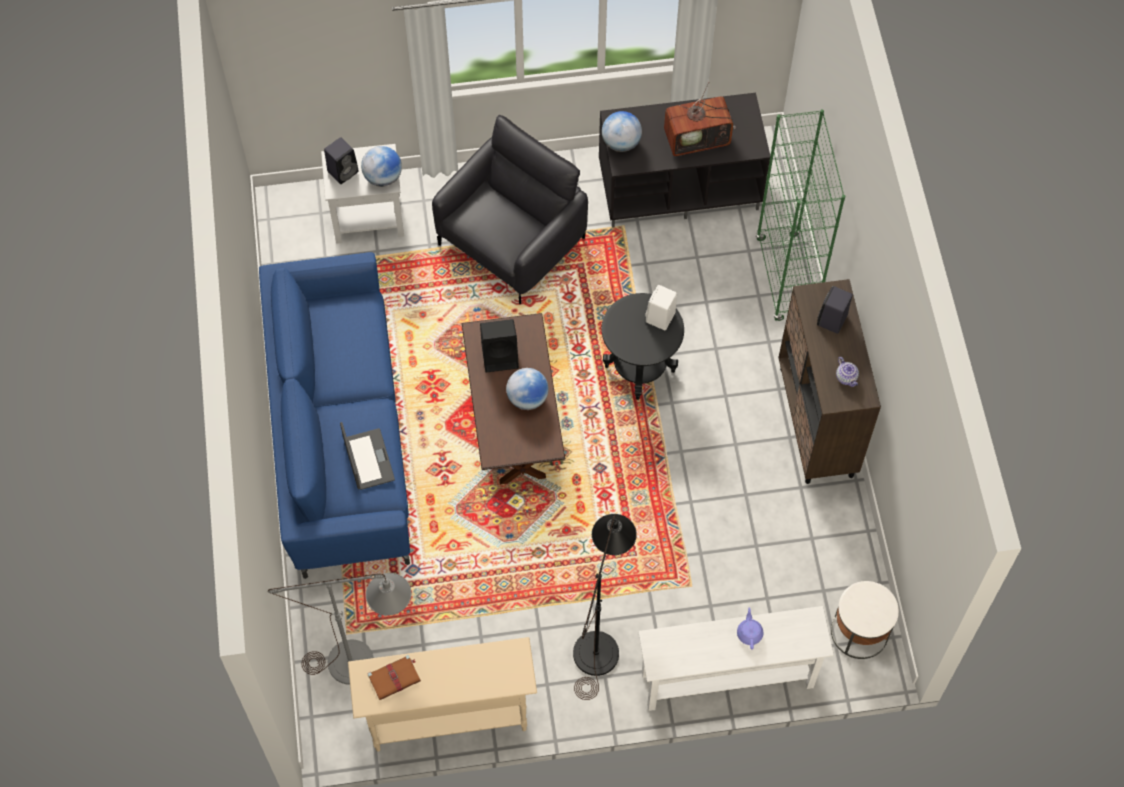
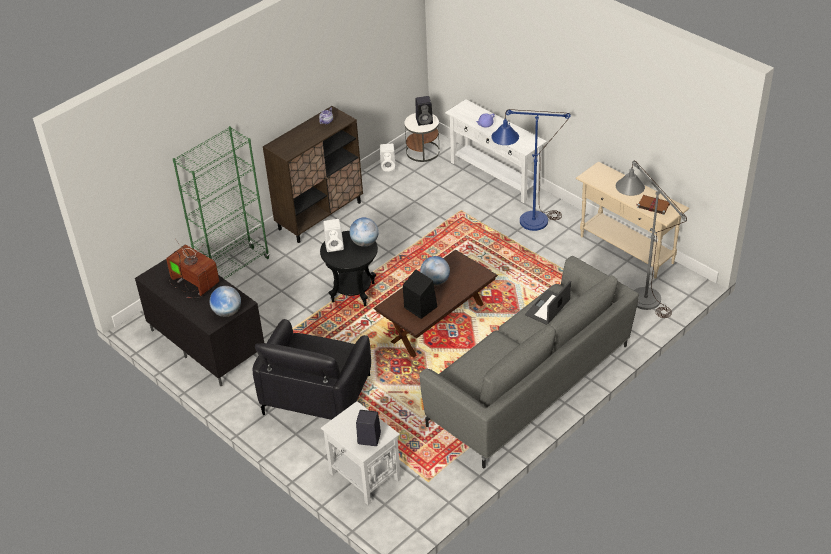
camera: 125 degrees left, 20 degrees down
blue sofa [259,252,410,579] -> grey sofa [419,256,639,468]
globe [361,146,402,187] -> globe moved to [349,217,379,247]
black armchair [432,115,588,304] -> black armchair turned 75 degrees counterclockwise [252,319,371,420]
black floor lamp [573,514,637,700] -> blue floor lamp [492,109,571,231]
black speaker [817,286,853,334] -> black speaker moved to [415,96,433,126]
none -> white speaker [380,144,396,172]

